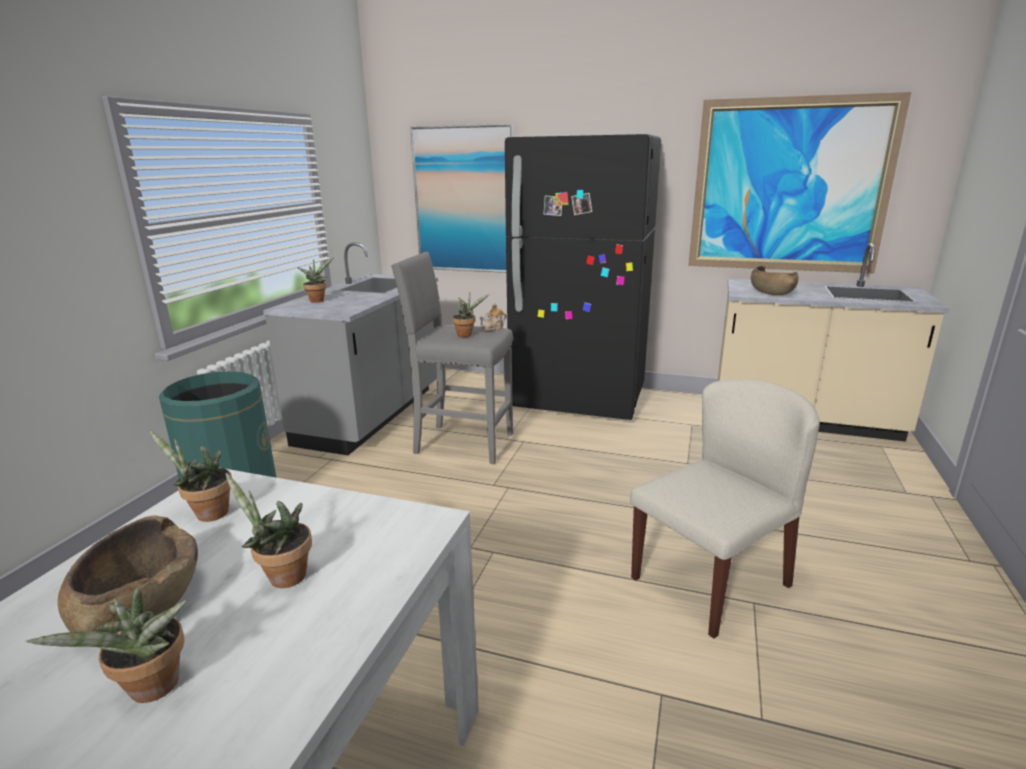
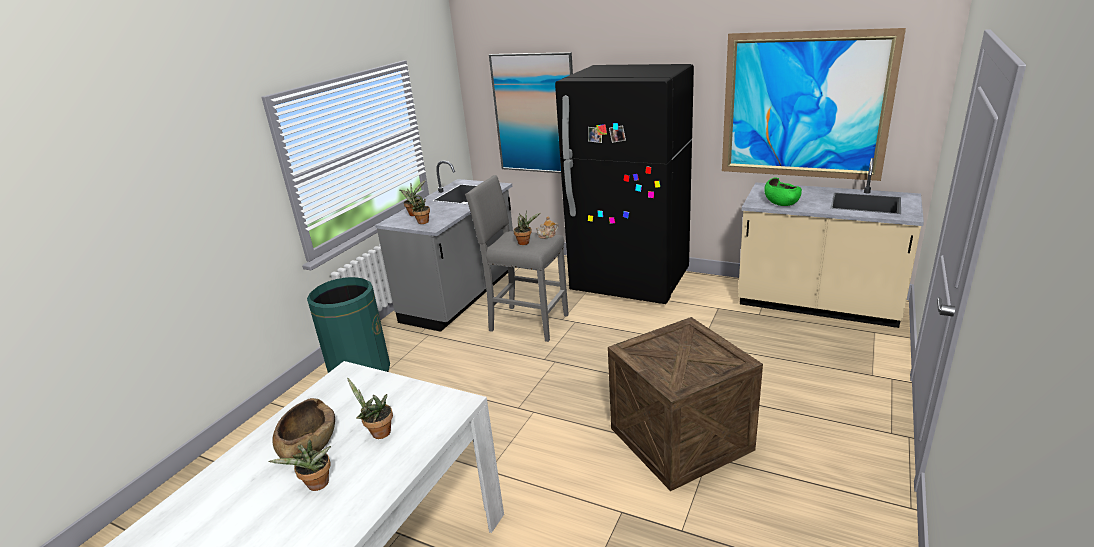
camera: 10 degrees right, 5 degrees up
potted plant [149,429,232,522] -> potted plant moved to [401,191,430,224]
beige chair [630,379,820,639] -> crate [608,317,763,491]
brown bowl [751,265,798,295] -> green bowl [764,177,802,206]

